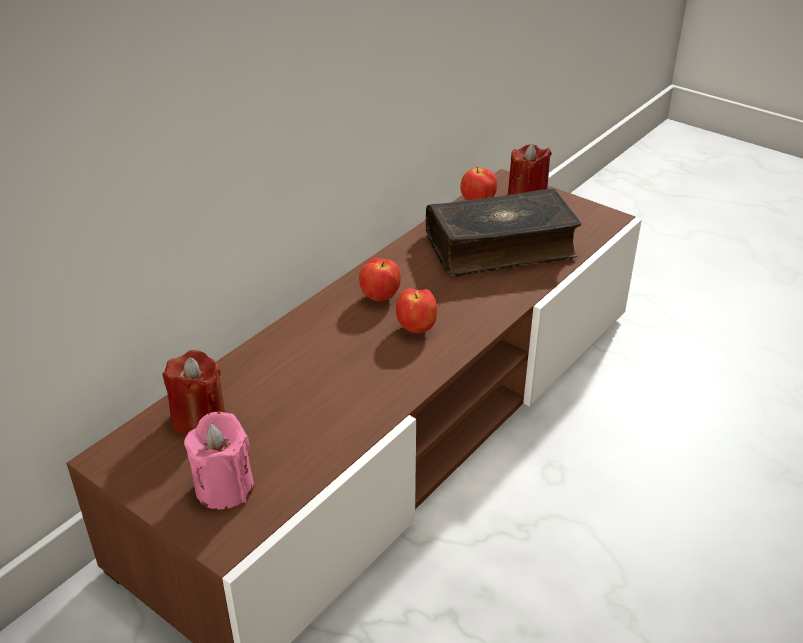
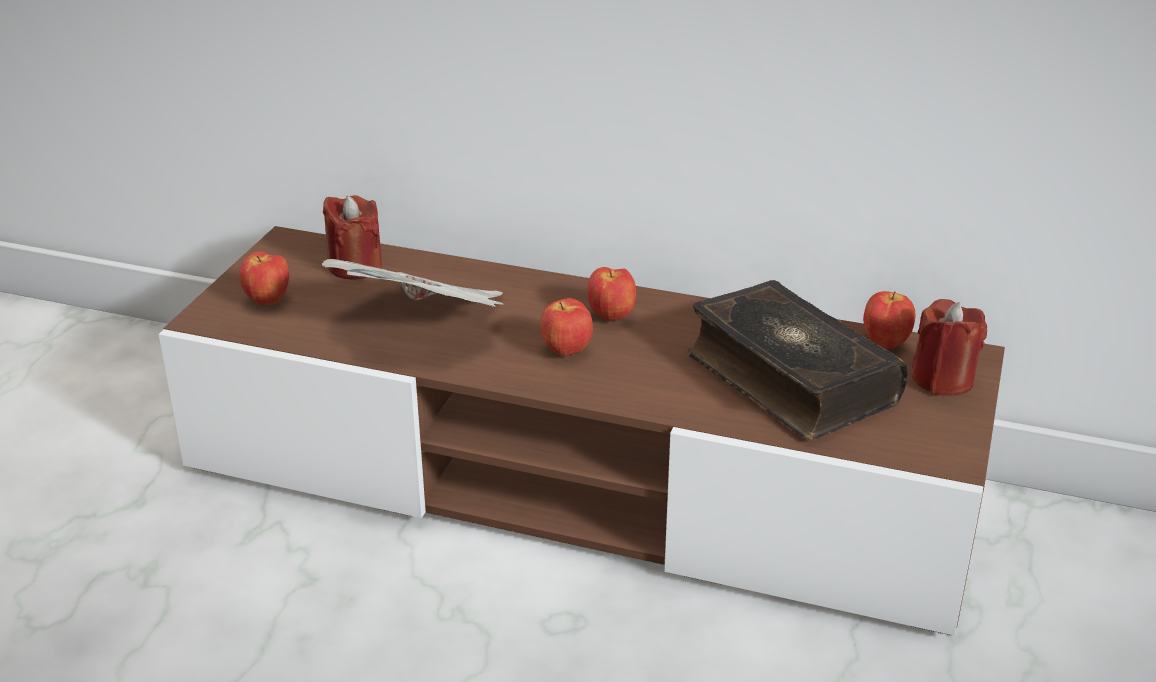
camera: 70 degrees right, 5 degrees down
pink candle [184,411,254,509] -> apple [239,251,289,305]
none -> newspaper [322,259,503,307]

